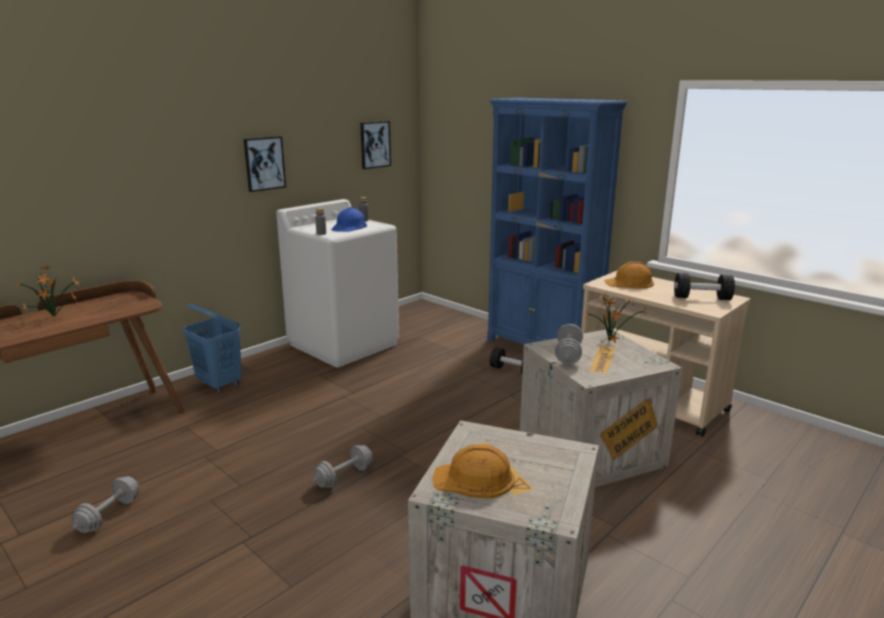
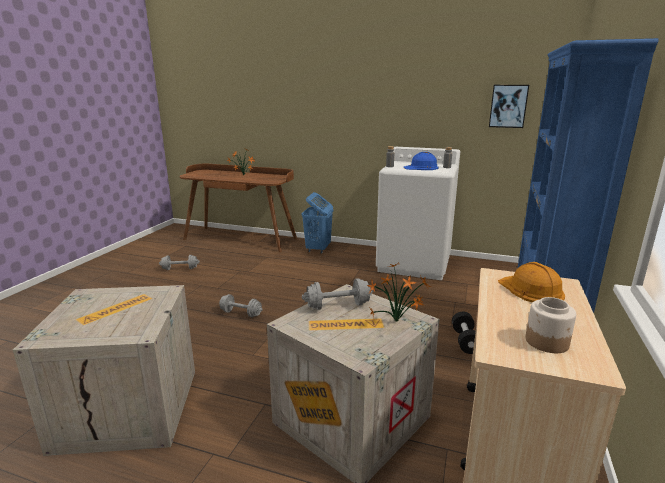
camera: 65 degrees right, 0 degrees up
picture [244,136,286,192] -> none
orange hard hat [432,444,515,499] -> none
black dumbbell [674,273,735,300] -> jar [526,297,576,353]

